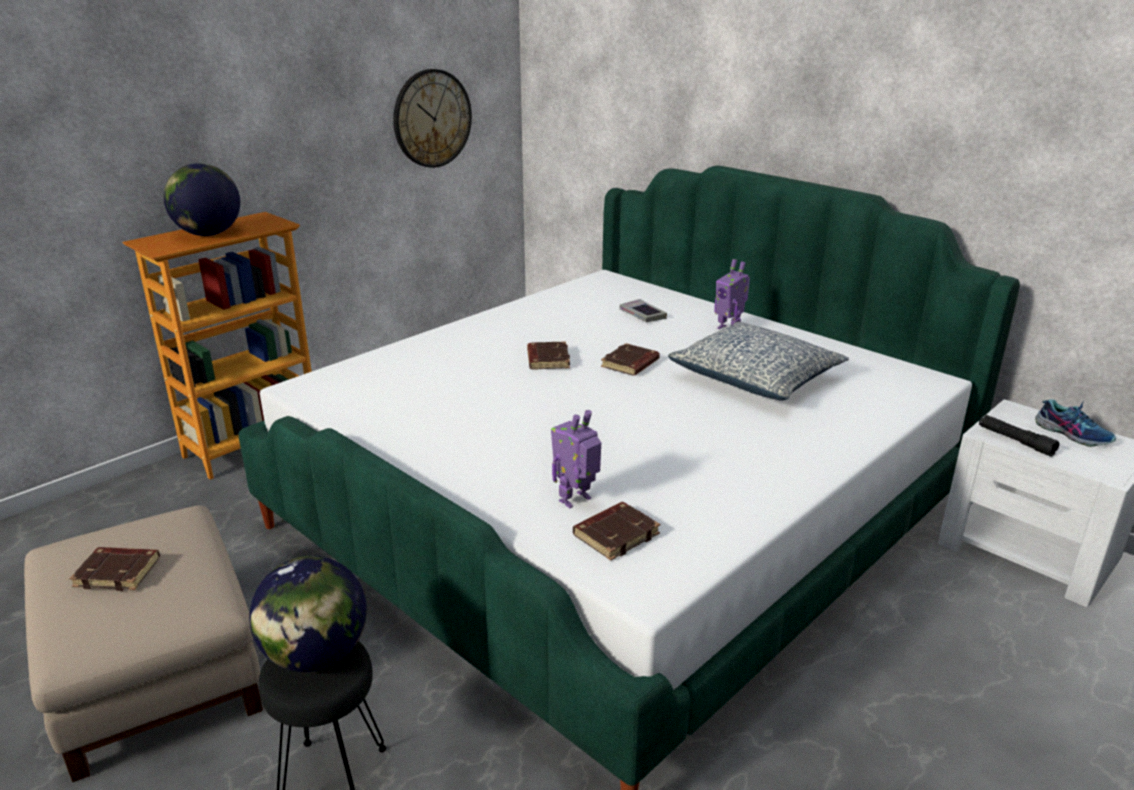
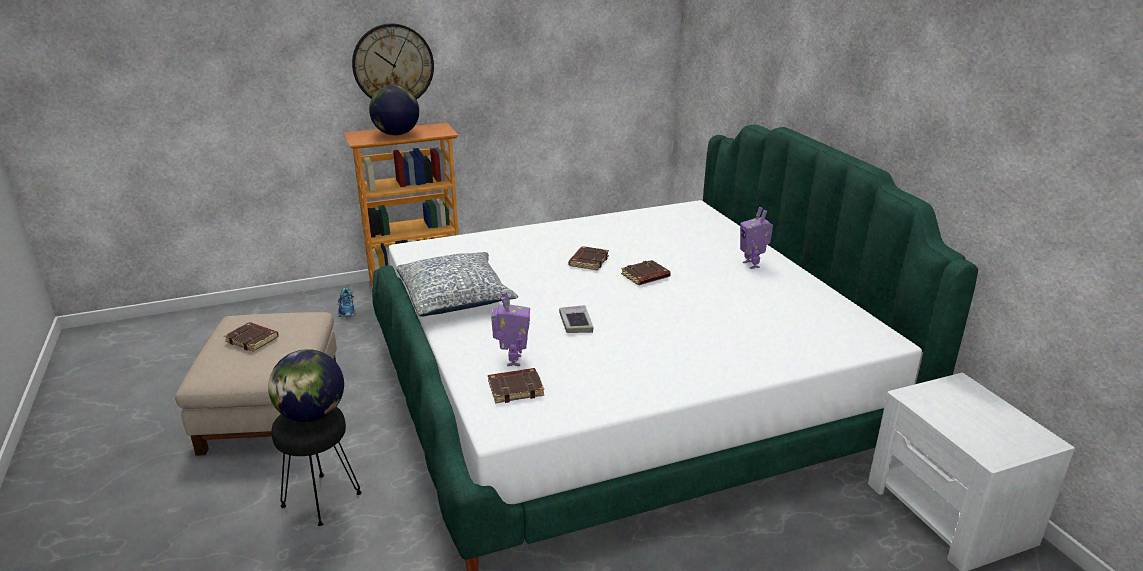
camera: 25 degrees right, 0 degrees up
wall clock [393,69,472,168] -> wall clock moved to [352,24,434,100]
toy robot [551,410,601,508] -> toy robot turned 105 degrees clockwise [491,292,530,366]
book [619,299,667,322] -> book moved to [559,305,593,333]
pillow [668,322,849,401] -> pillow moved to [397,252,518,317]
black flashlight [979,415,1059,457] -> none
shoe [1035,399,1116,447] -> shoe moved to [338,288,355,317]

